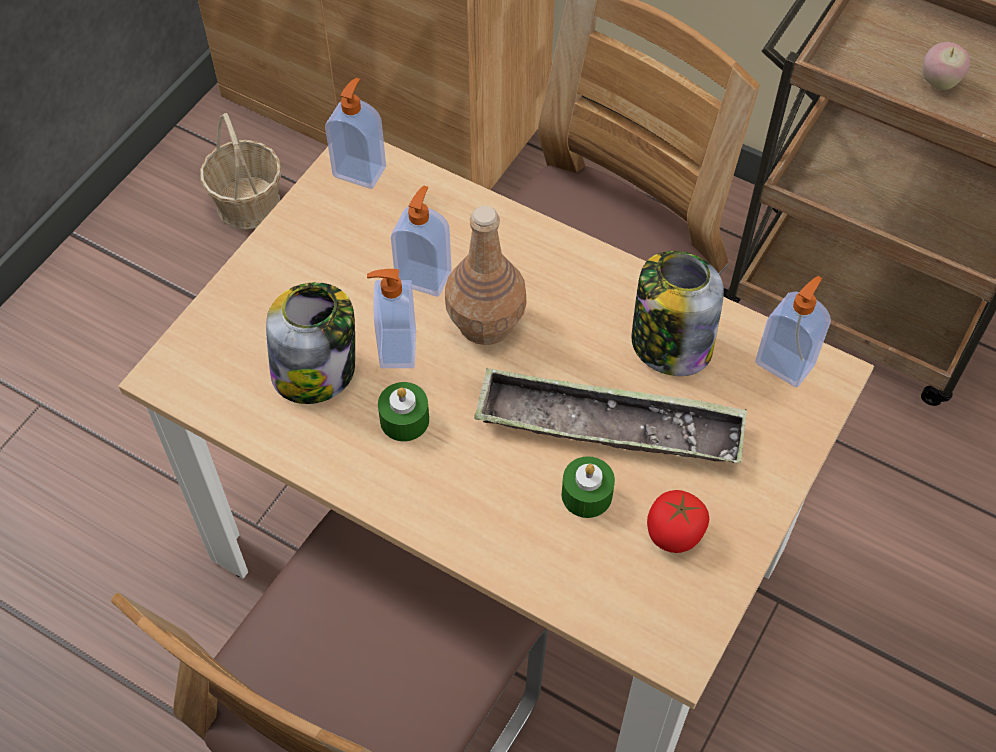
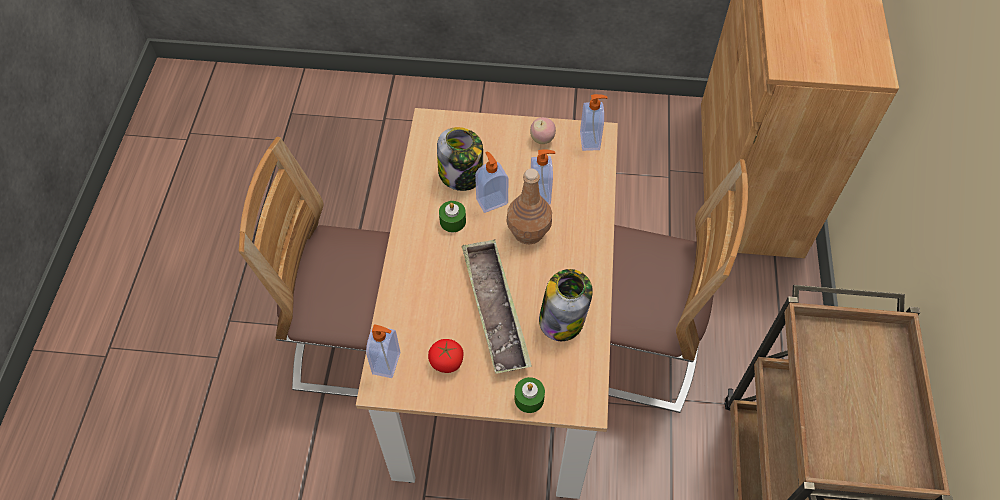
camera: 65 degrees right, 0 degrees up
basket [200,113,282,230] -> none
green candle [562,456,615,518] -> green candle moved to [514,377,545,413]
soap dispenser [755,276,831,387] -> soap dispenser moved to [366,325,400,378]
apple [923,42,970,90] -> apple moved to [530,117,556,144]

